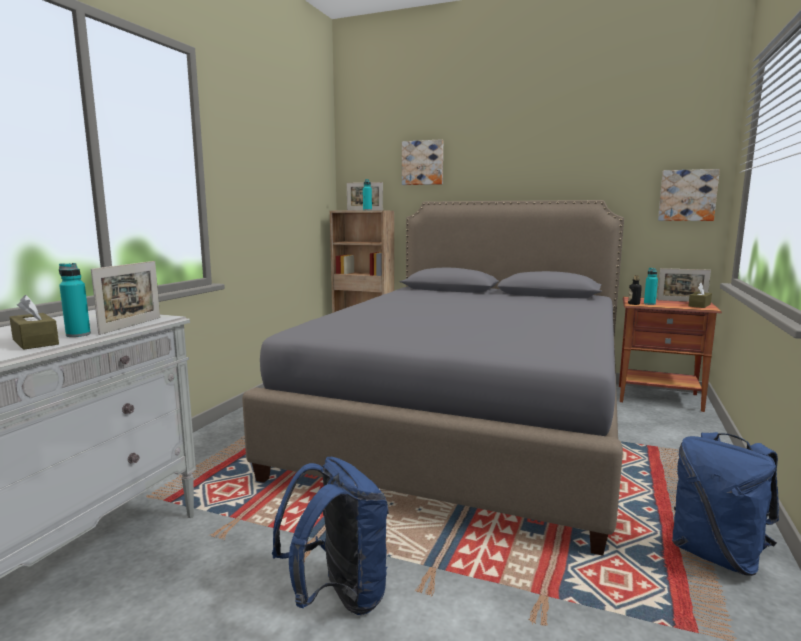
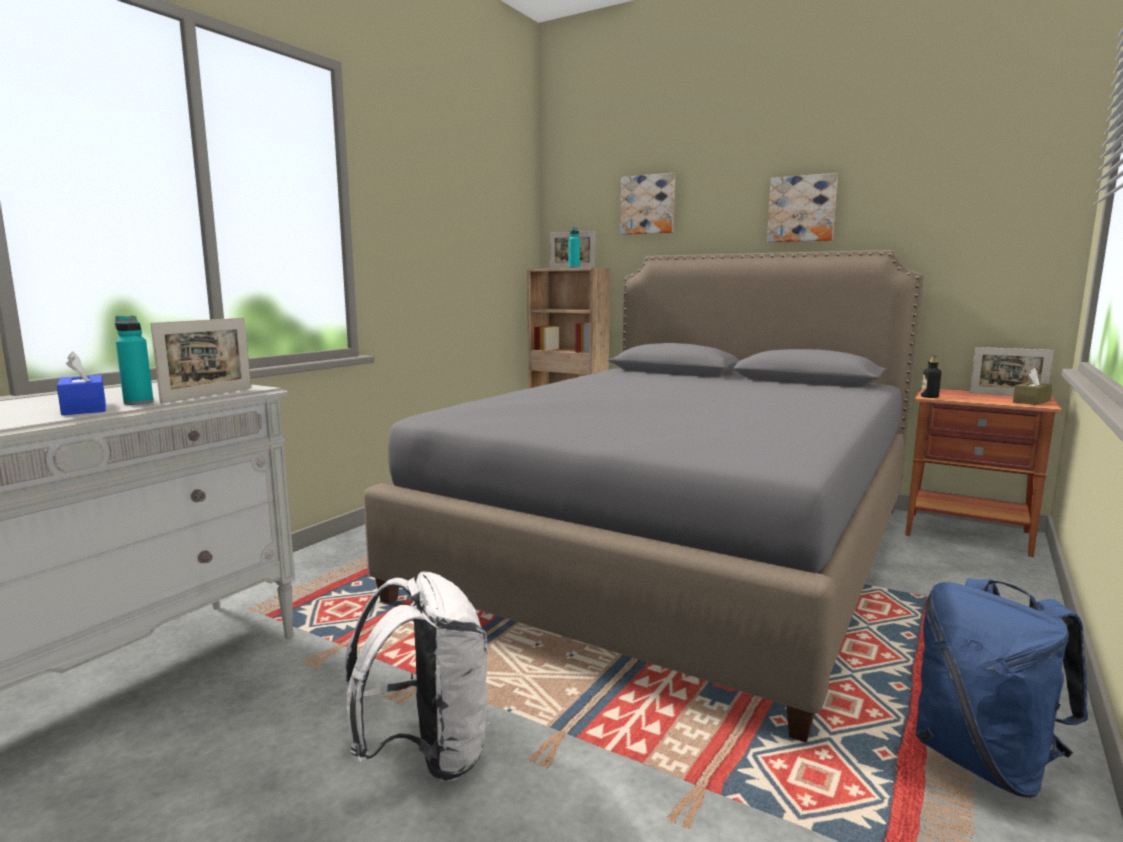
camera: 10 degrees right, 0 degrees up
brown tissue box [9,295,59,350] -> blue tissue box [57,352,106,415]
blue backpack [272,457,389,615] -> white backpack [344,572,489,782]
turquoise bottle [644,268,658,305] -> none
picture [658,169,720,221] -> picture moved to [767,173,838,242]

